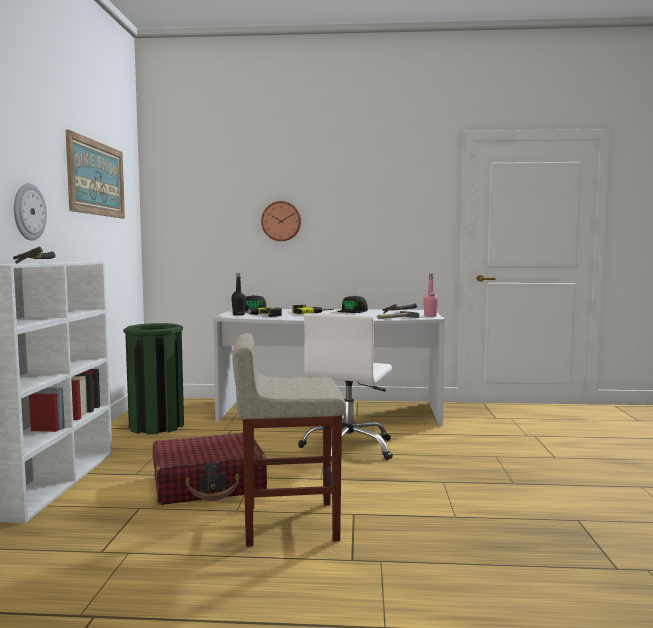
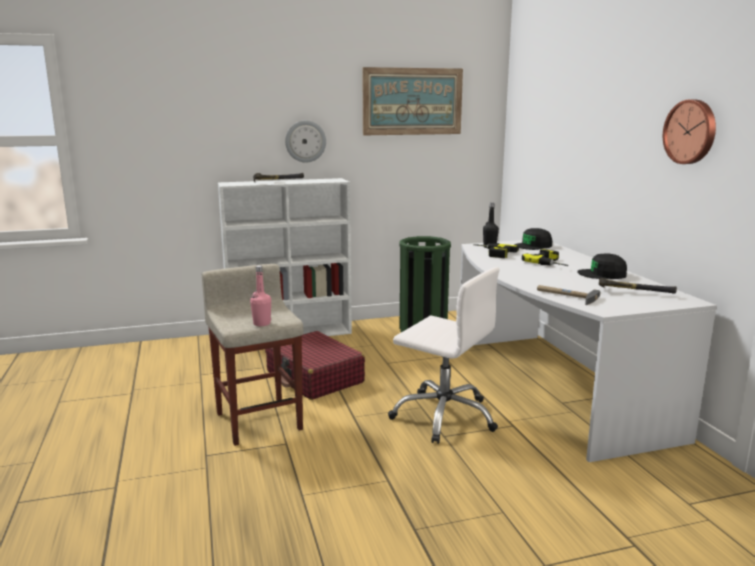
camera: 70 degrees right, 10 degrees up
wall clock [261,201,301,241] -> wall clock moved to [663,100,716,164]
white office chair [298,313,393,462] -> white office chair turned 150 degrees counterclockwise [388,267,499,444]
pink bottle [423,274,438,317] -> pink bottle moved to [250,265,271,326]

